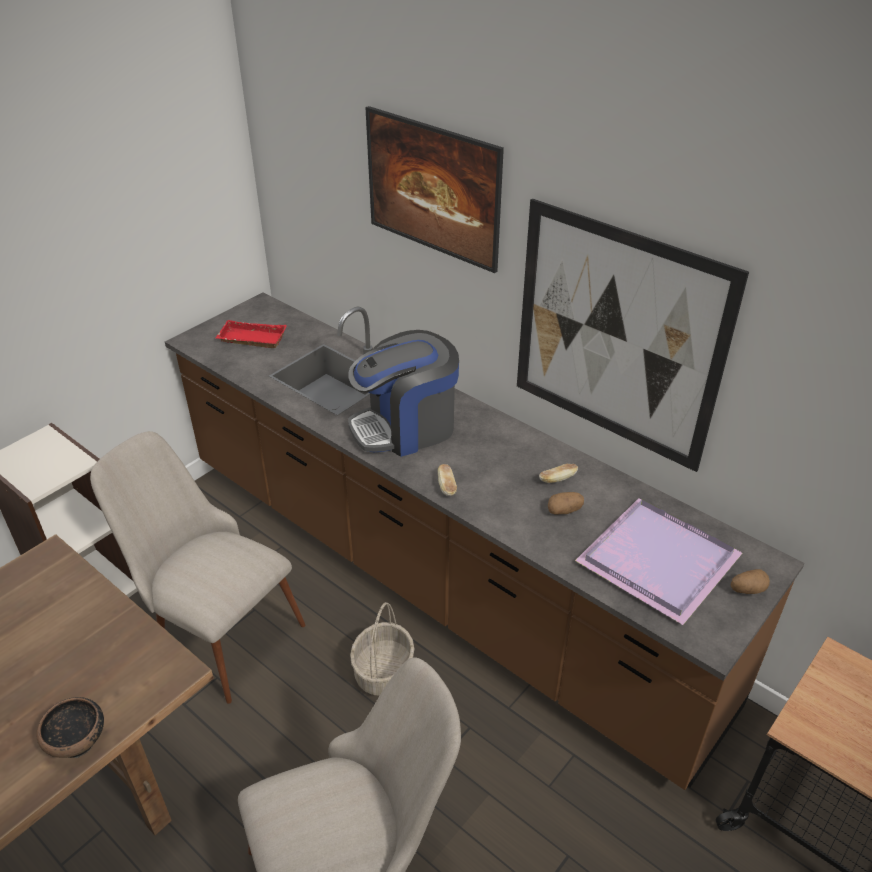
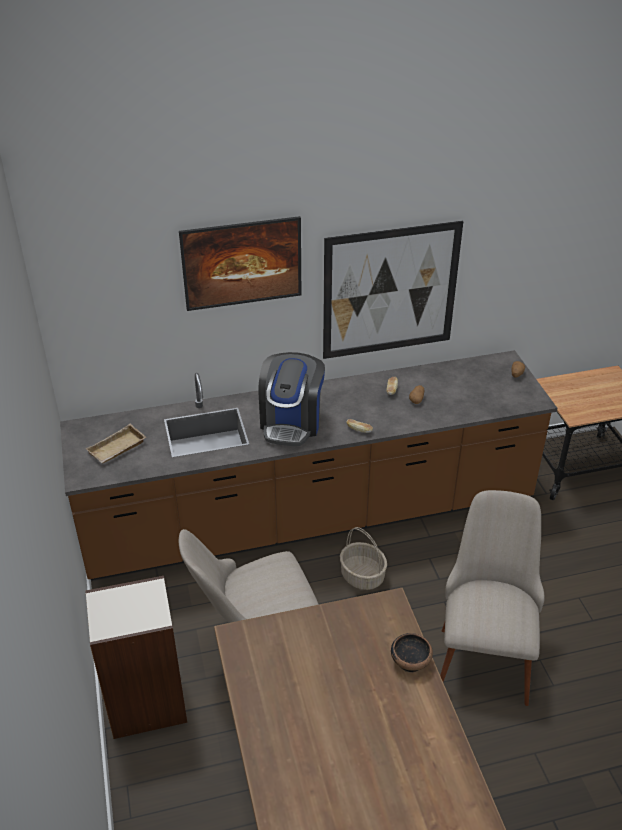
camera: 55 degrees left, 0 degrees up
red tray [216,320,287,348] -> beige tray [86,424,146,464]
purple tray [575,498,742,625] -> none

